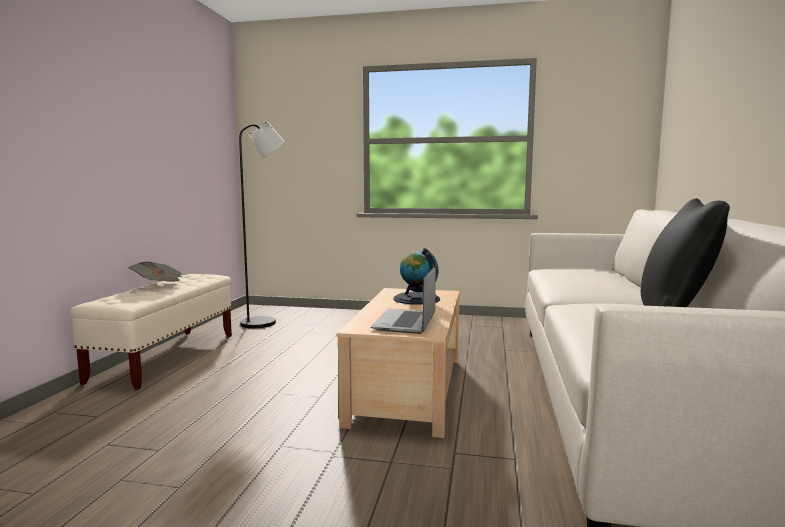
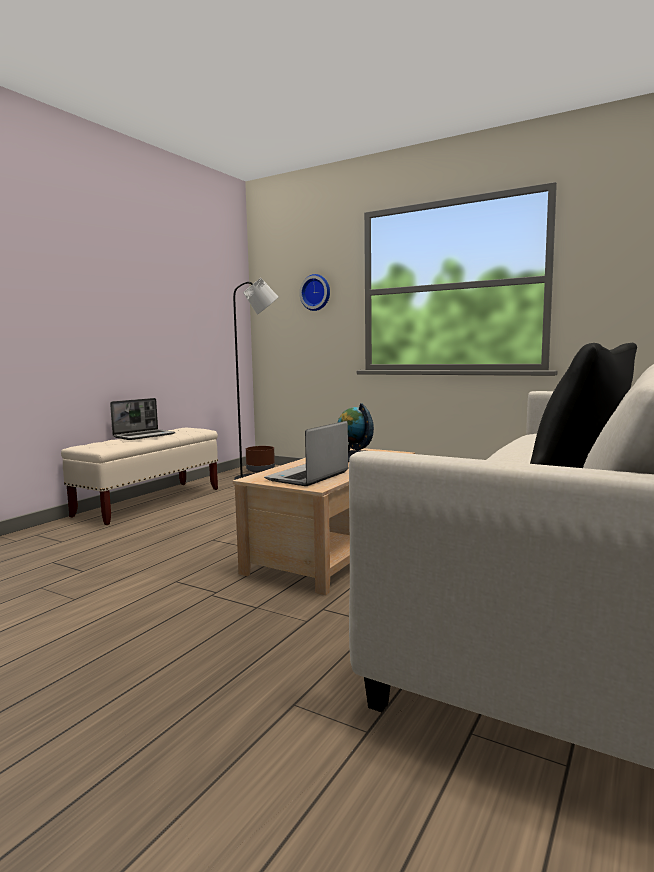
camera: 20 degrees right, 0 degrees up
newspaper [129,262,182,282] -> laptop [110,398,175,440]
none -> brown planter [246,446,275,473]
none -> wall clock [299,274,330,311]

